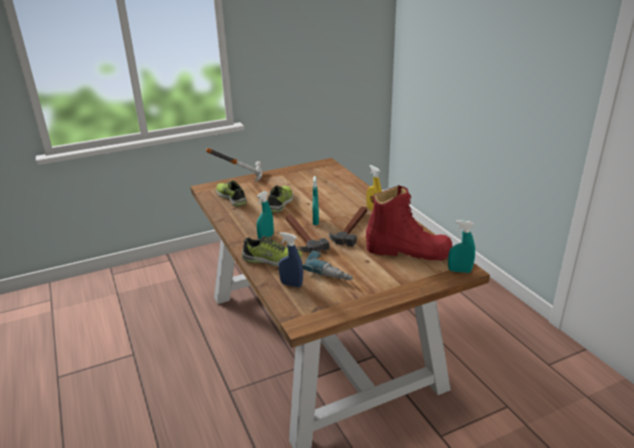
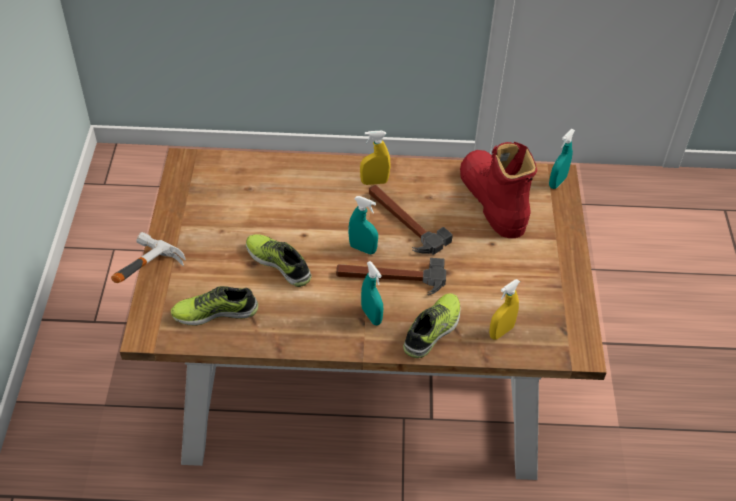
camera: 65 degrees left, 20 degrees up
blue spray bottle [279,232,303,287] -> yellow spray bottle [489,279,520,340]
power drill [302,250,353,280] -> none
red boot [366,185,452,261] -> red boot turned 60 degrees counterclockwise [460,142,537,238]

